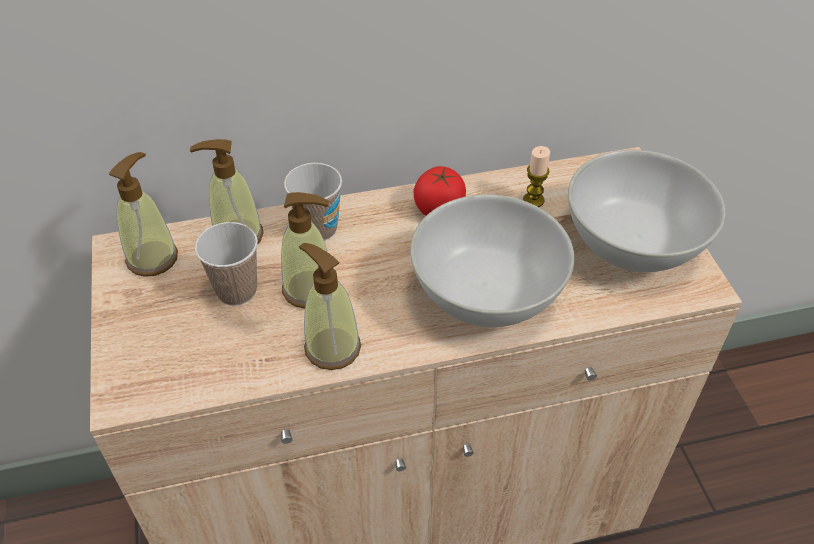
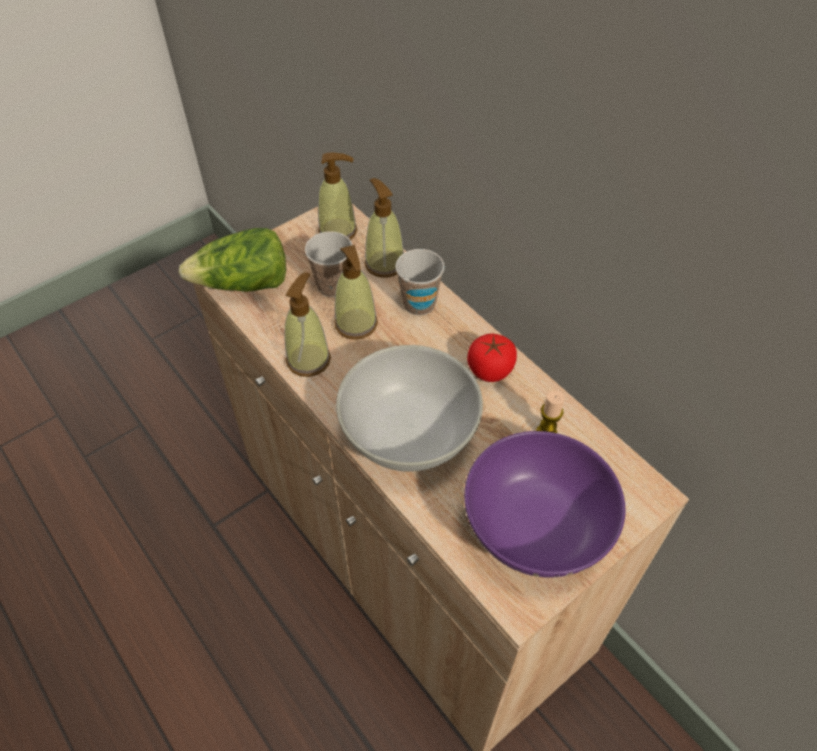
camera: 65 degrees right, 5 degrees up
white bowl [568,150,725,272] -> purple bowl [464,431,625,578]
none -> lettuce [178,228,286,292]

